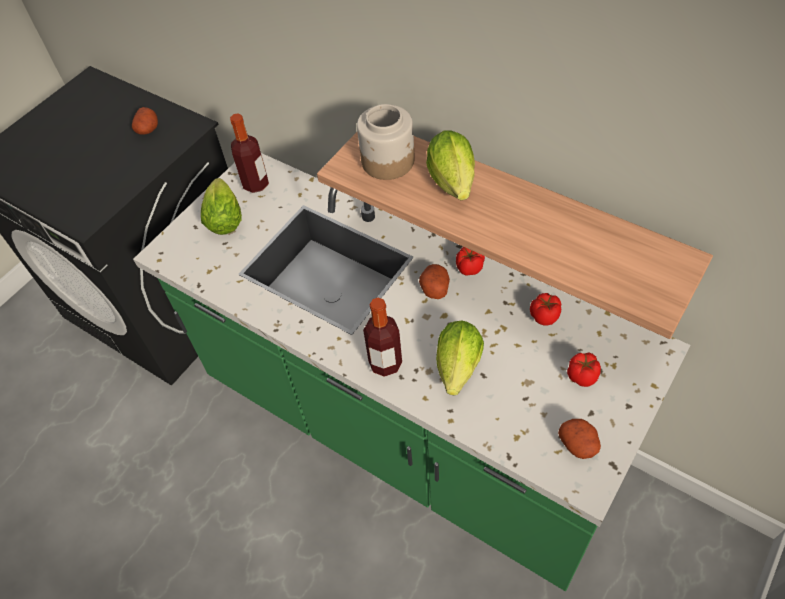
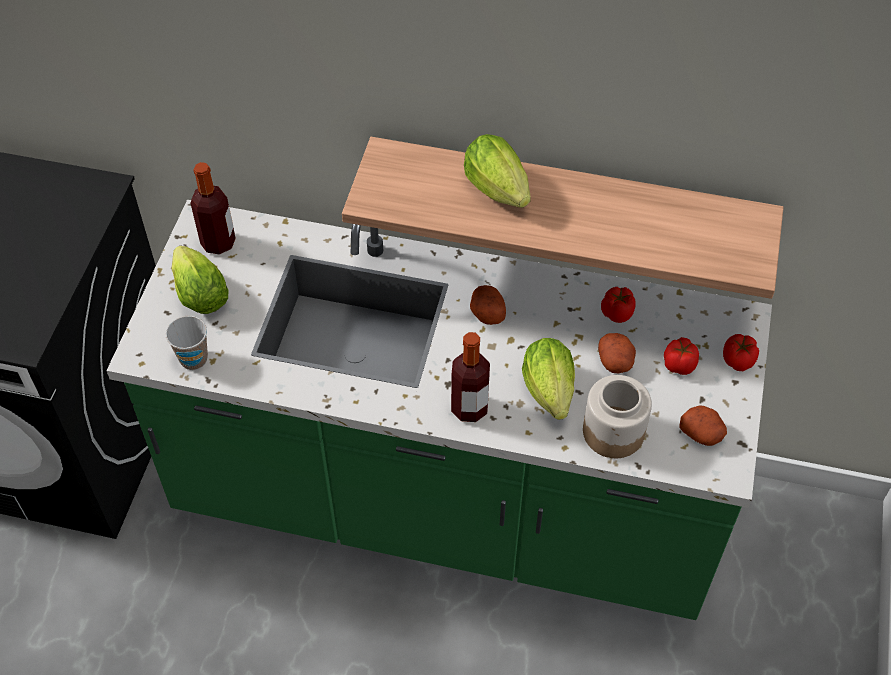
camera: 25 degrees left, 0 degrees up
potato [132,107,158,135] -> potato moved to [598,333,636,373]
jar [357,104,415,180] -> jar moved to [583,375,652,458]
tomato [456,247,485,276] -> tomato moved to [723,334,759,371]
none -> cup [165,316,208,370]

